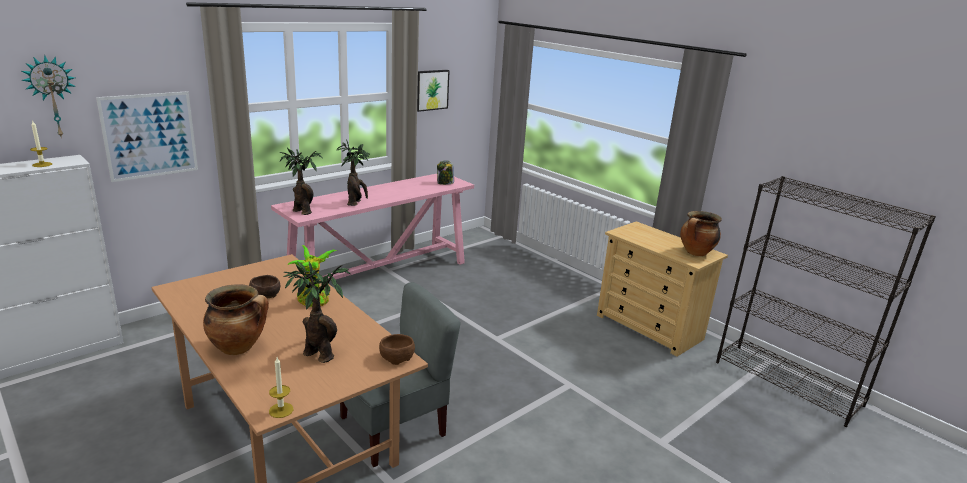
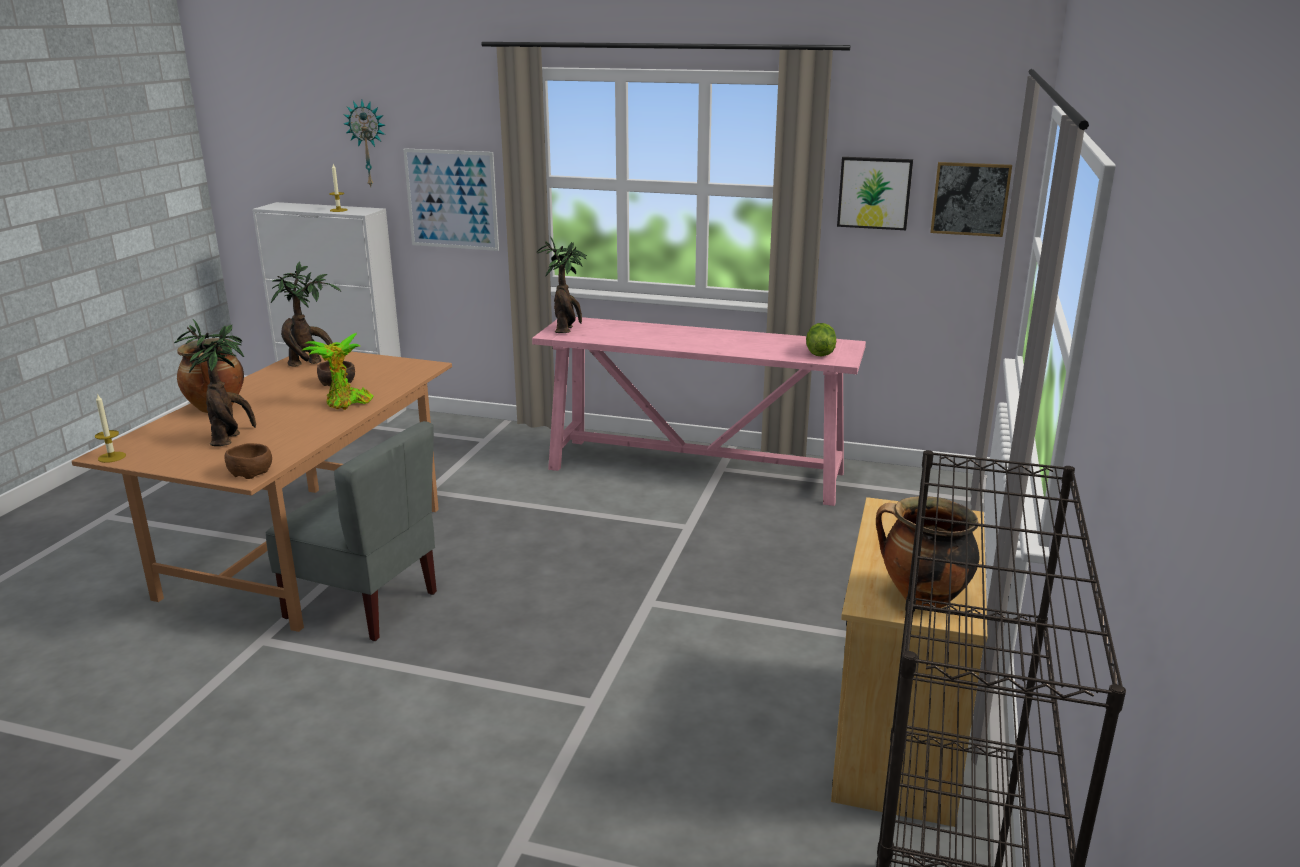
camera: 60 degrees right, 0 degrees up
potted plant [336,140,369,206] -> potted plant moved to [271,261,341,367]
jar [437,161,454,185] -> lettuce [806,323,836,356]
none -> picture [930,162,1012,237]

